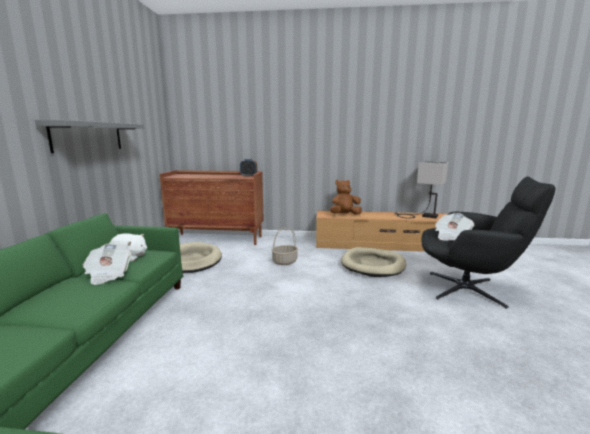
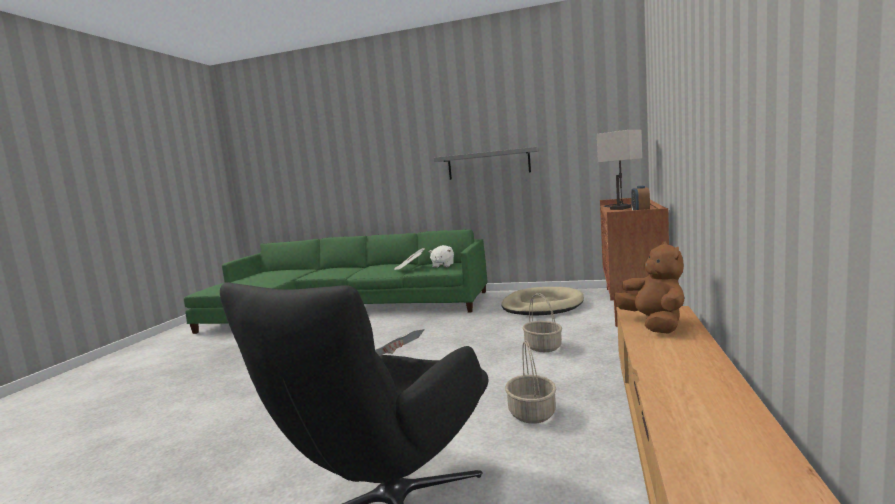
camera: 100 degrees right, 5 degrees down
beige dog bed [341,247,406,277] -> basket [505,340,557,424]
table lamp [395,161,448,218] -> table lamp moved to [597,130,642,210]

